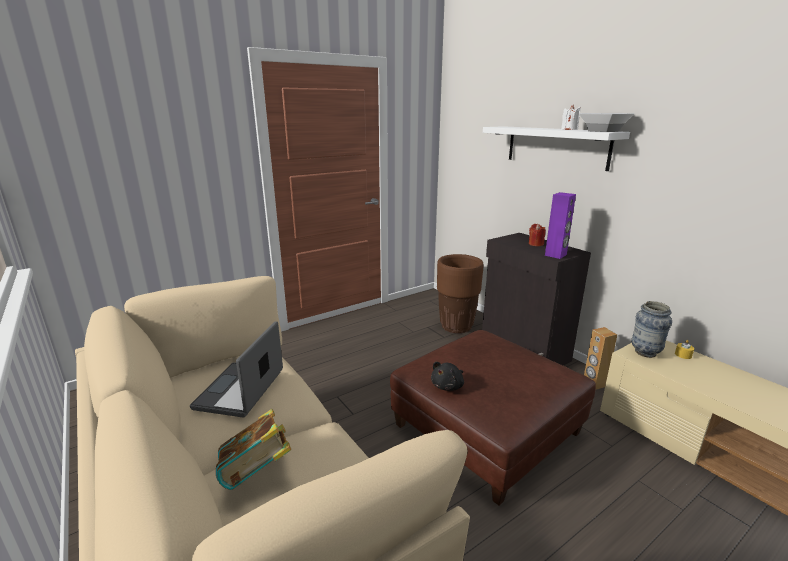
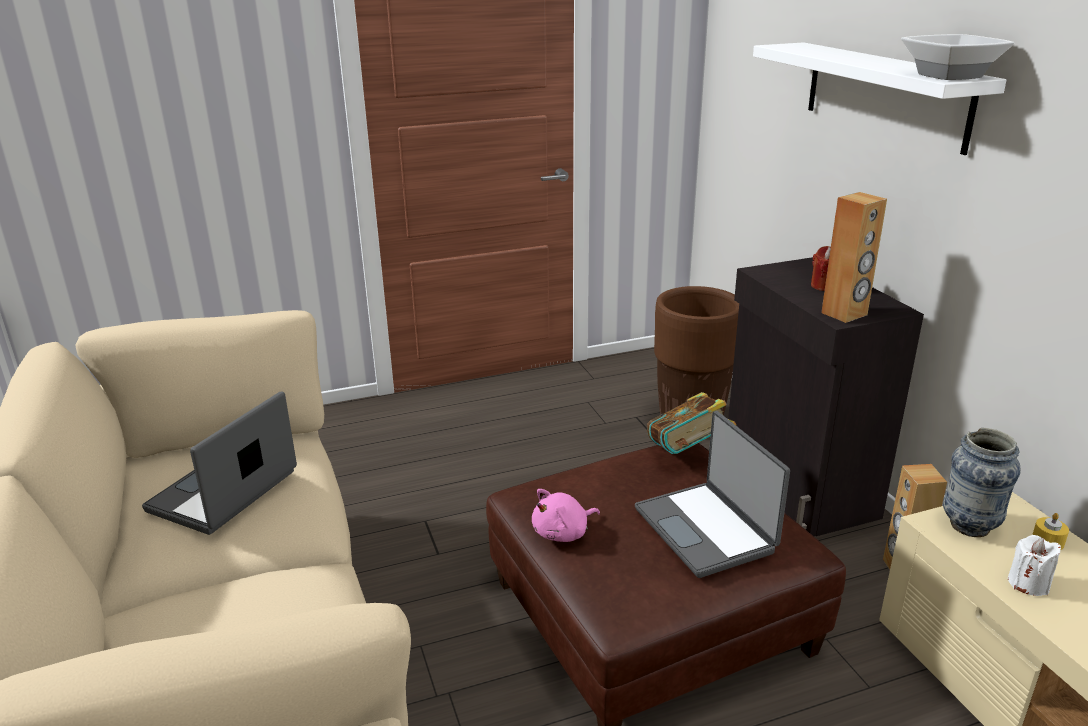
camera: 15 degrees right, 5 degrees up
book [216,409,291,490] -> book moved to [647,392,736,454]
black plush toy [431,362,464,391] -> pink plush toy [532,489,600,542]
purple speaker [545,192,576,259] -> brown speaker [821,192,887,323]
white candle [561,105,581,130] -> white candle moved to [1008,535,1061,596]
none -> laptop [635,411,790,578]

